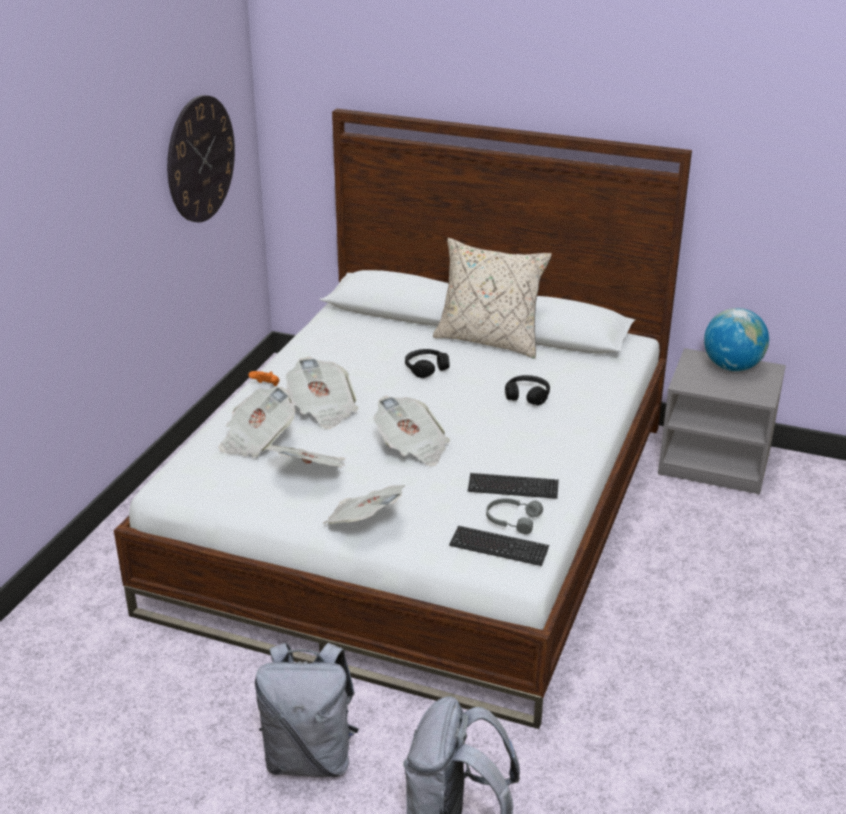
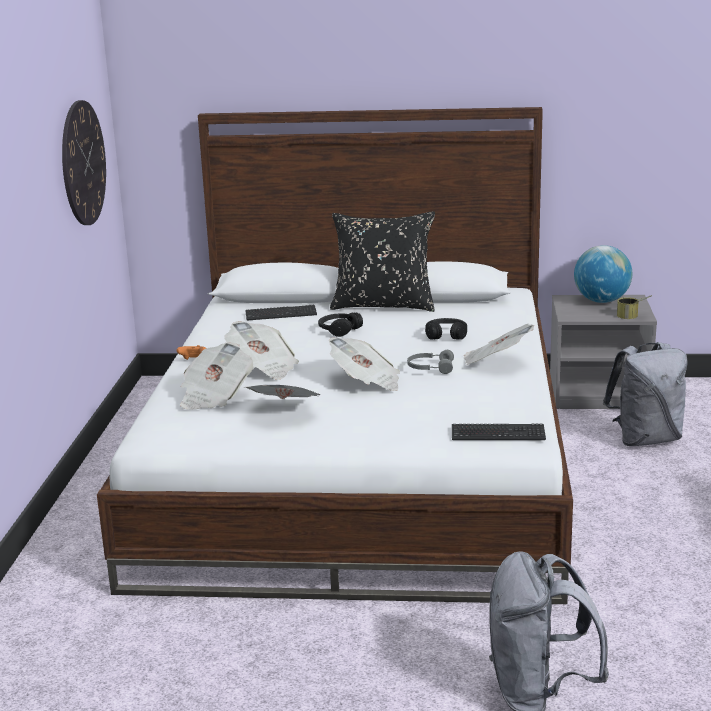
camera: 15 degrees left, 10 degrees down
grey backpack [255,643,359,777] -> grey backpack moved to [603,342,688,446]
newspaper [323,485,406,524] -> newspaper moved to [464,324,534,366]
beige pillow [433,238,552,359] -> black pillow [330,211,435,312]
keyboard [468,473,559,499] -> keyboard moved to [245,305,317,321]
grey headphones [486,498,543,534] -> grey headphones moved to [407,350,454,374]
none -> can [617,295,652,319]

